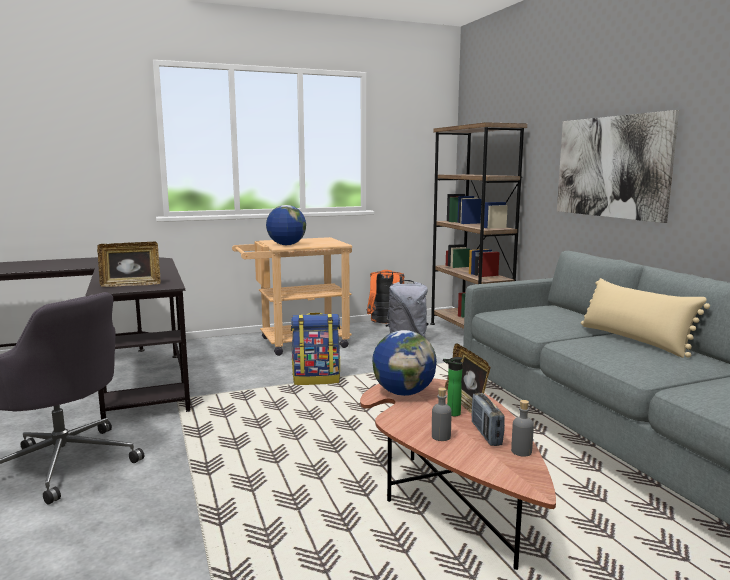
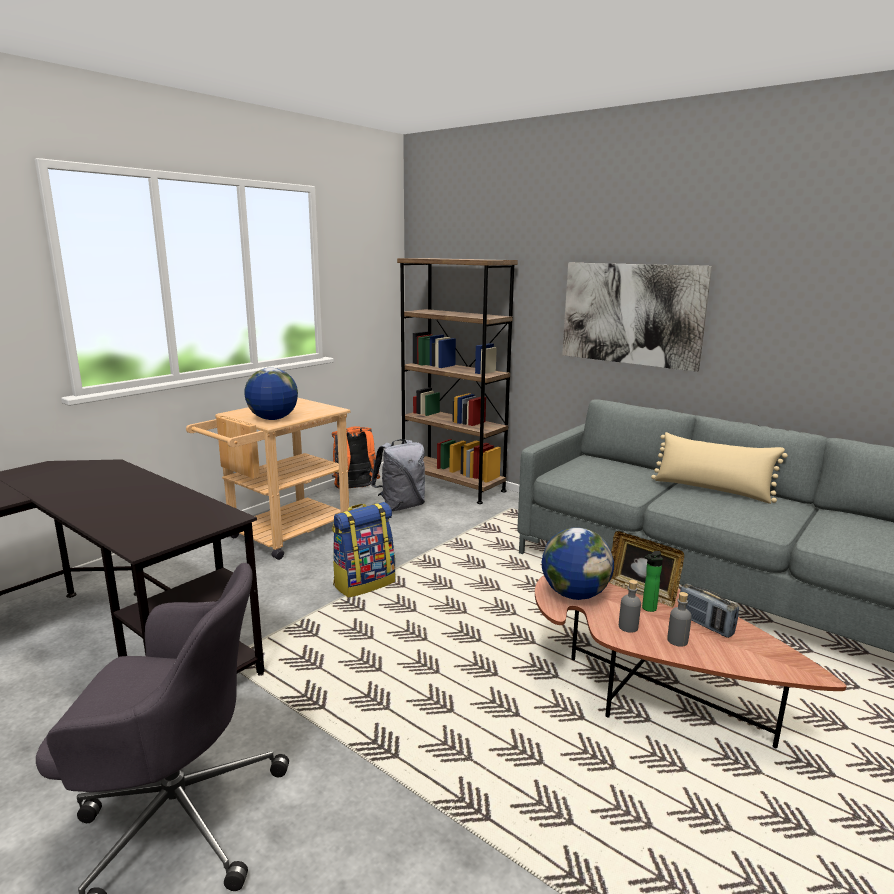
camera: 30 degrees left, 5 degrees up
picture frame [97,242,161,287] -> none
grey bottle [511,400,534,457] -> grey bottle moved to [619,580,641,633]

